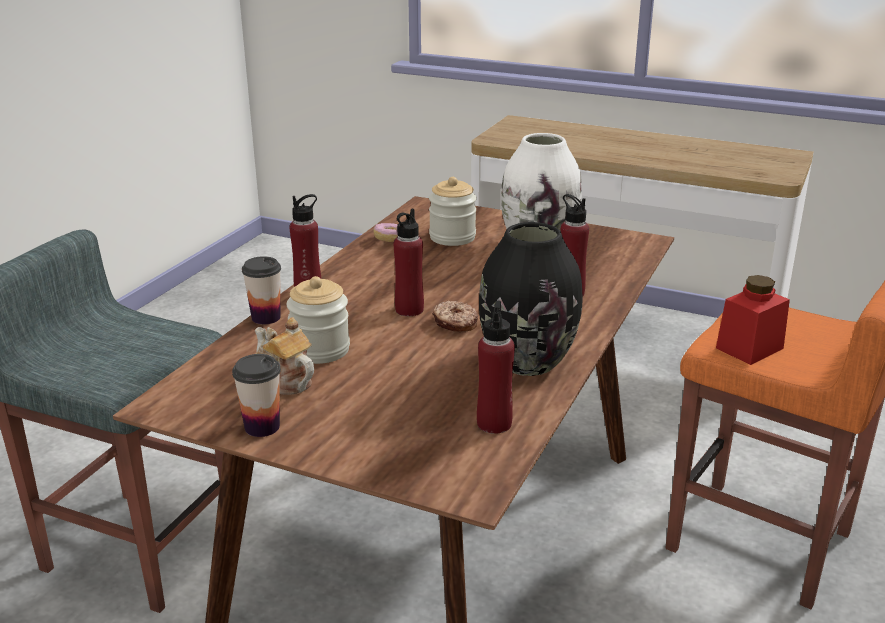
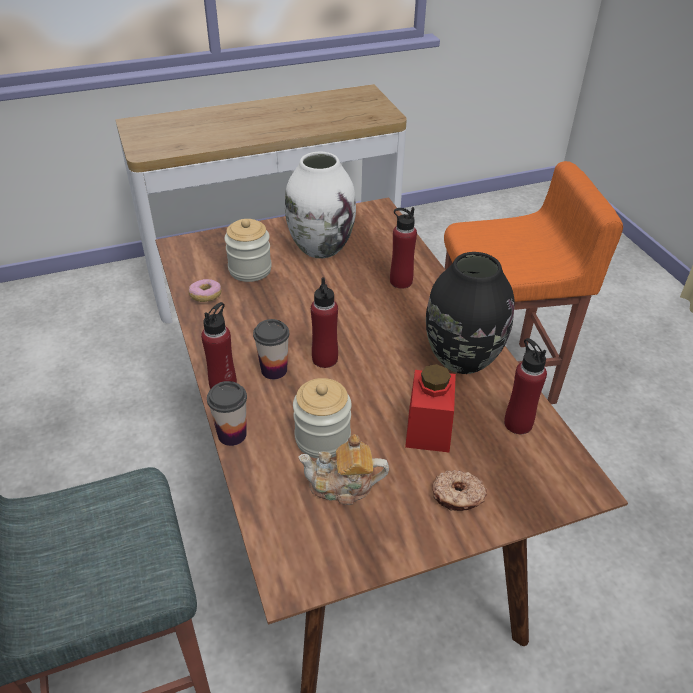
camera: 45 degrees left, 15 degrees up
cup [232,354,281,437] -> cup moved to [253,319,289,379]
donut [432,301,478,332] -> donut moved to [432,470,487,511]
red jar [716,275,790,365] -> red jar moved to [405,364,456,452]

